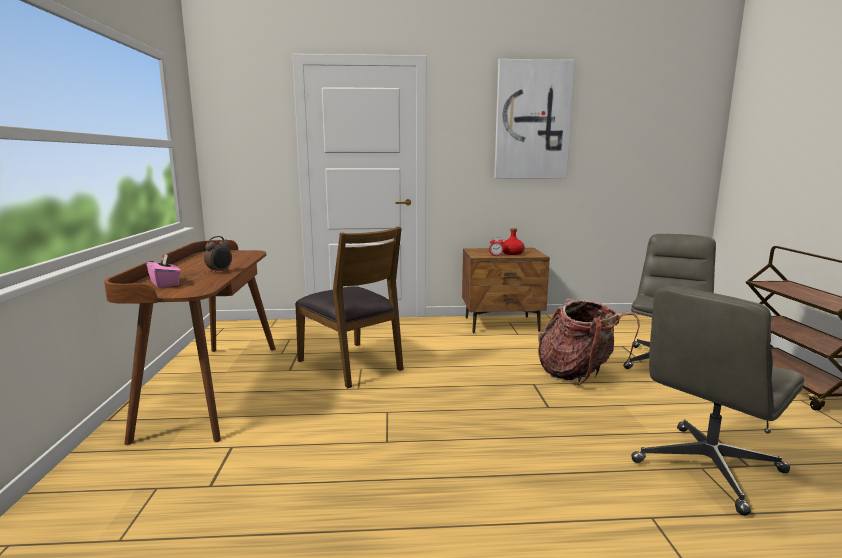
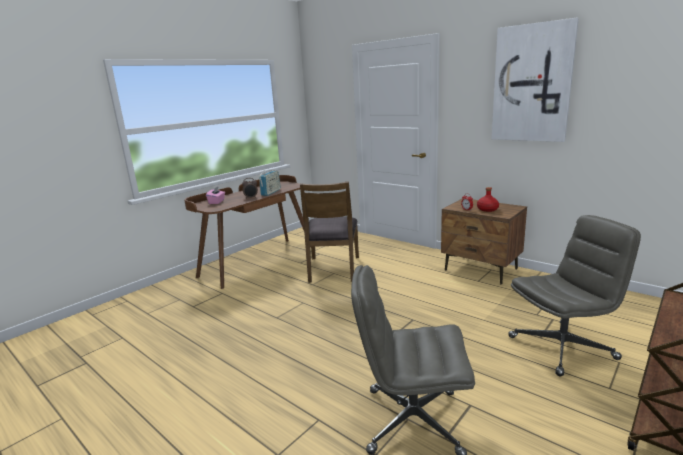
camera: 45 degrees right, 5 degrees up
backpack [538,298,640,386] -> none
none -> radio [259,170,281,196]

